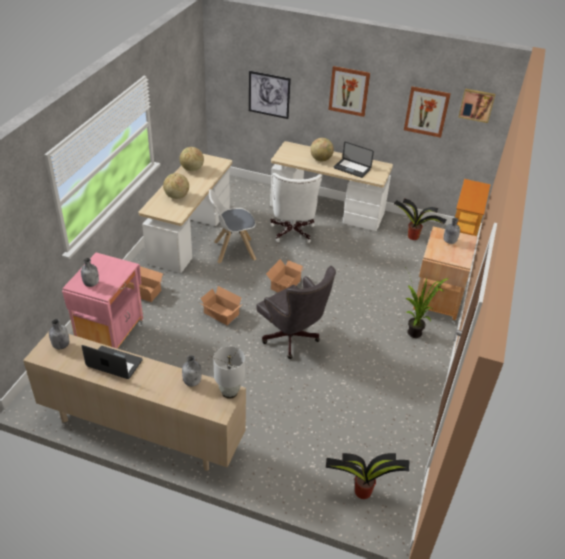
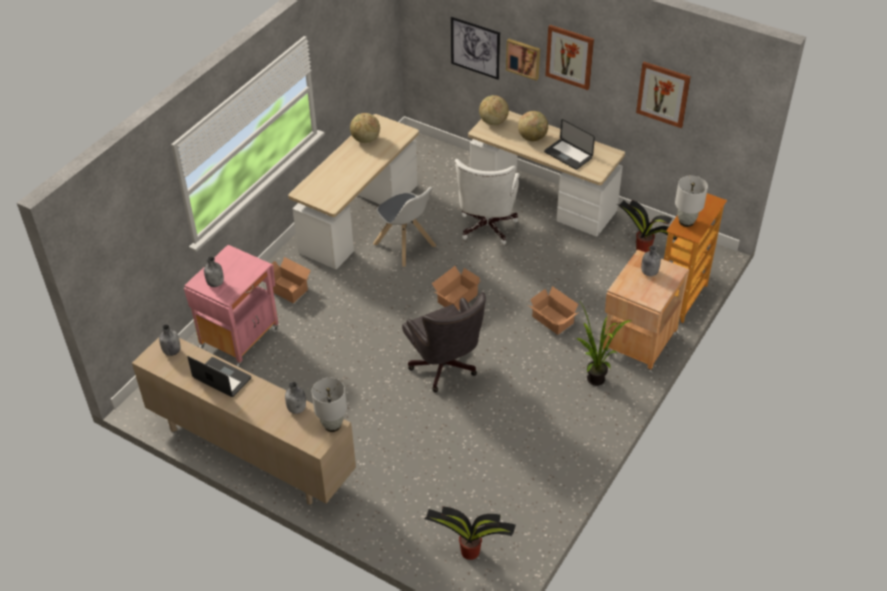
camera: 15 degrees right, 5 degrees up
globe [163,173,189,199] -> globe moved to [479,95,509,125]
cardboard box [200,286,243,325] -> cardboard box moved to [528,286,579,335]
chair [209,189,256,263] -> chair turned 135 degrees counterclockwise [373,187,436,267]
picture [458,88,495,123] -> picture moved to [506,39,540,81]
none -> white table lamp [675,176,708,227]

